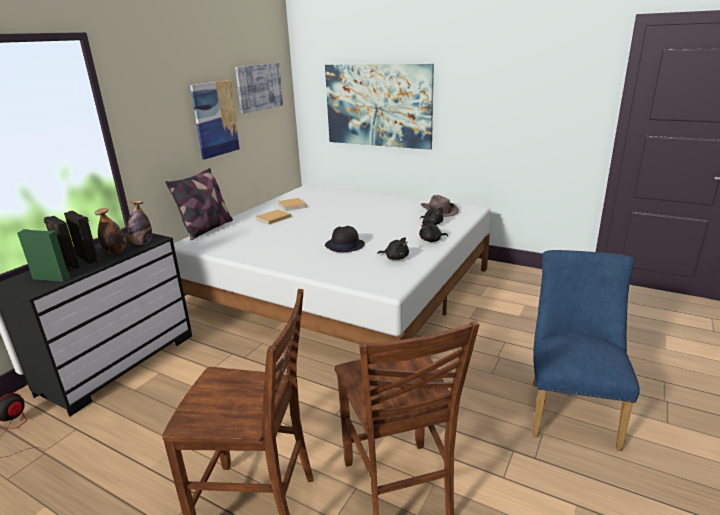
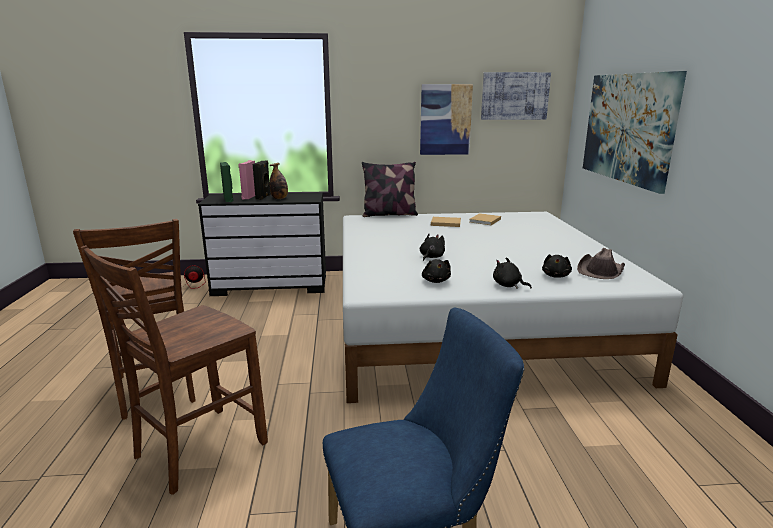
camera: 55 degrees right, 5 degrees down
black speaker [44,216,80,271] -> pink speaker [238,160,255,200]
bottle [127,201,152,245] -> none
black hat [325,226,365,252] -> black plush toy [420,234,445,261]

